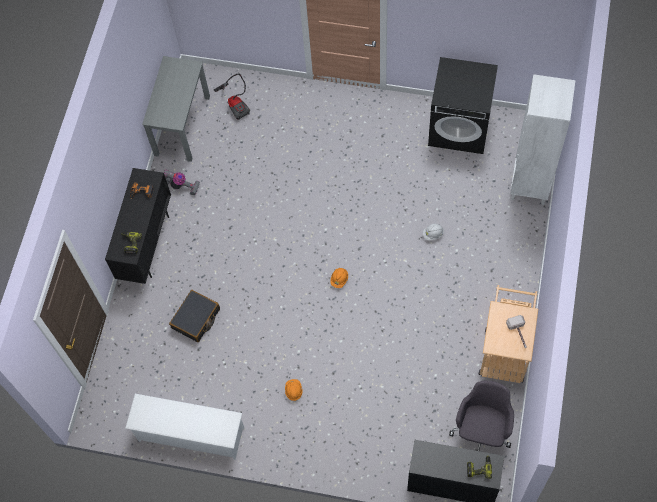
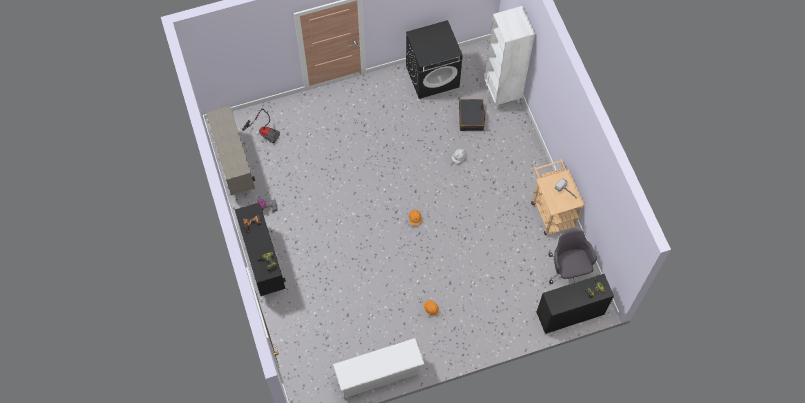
camera: 35 degrees left, 0 degrees up
grey desk [142,56,210,162] -> beige cabinet [206,106,255,196]
black suitcase [169,290,220,342] -> black suitcase moved to [459,99,485,131]

